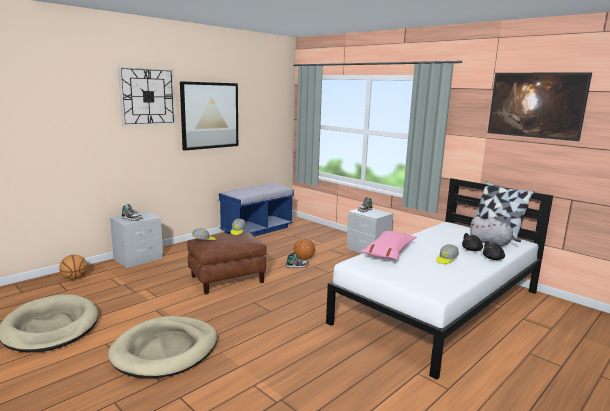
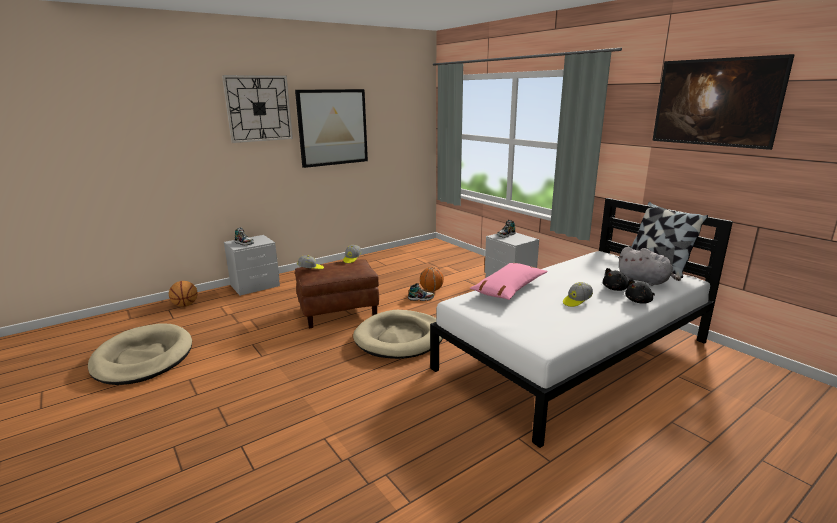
camera: 10 degrees right, 5 degrees up
beige dog bed [108,316,217,378] -> beige dog bed moved to [353,310,443,359]
blue bench [219,183,294,237] -> none

